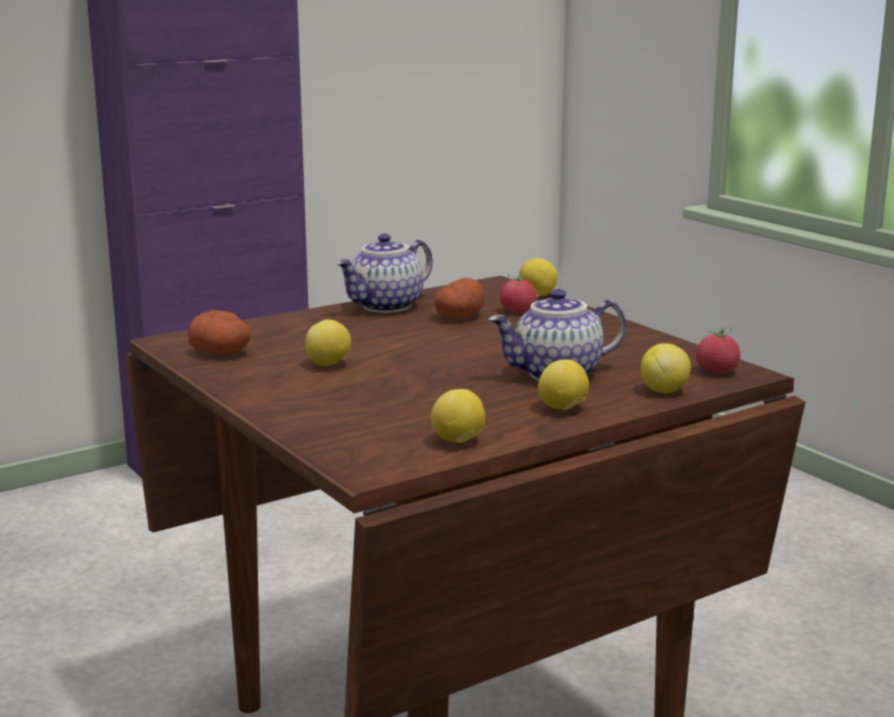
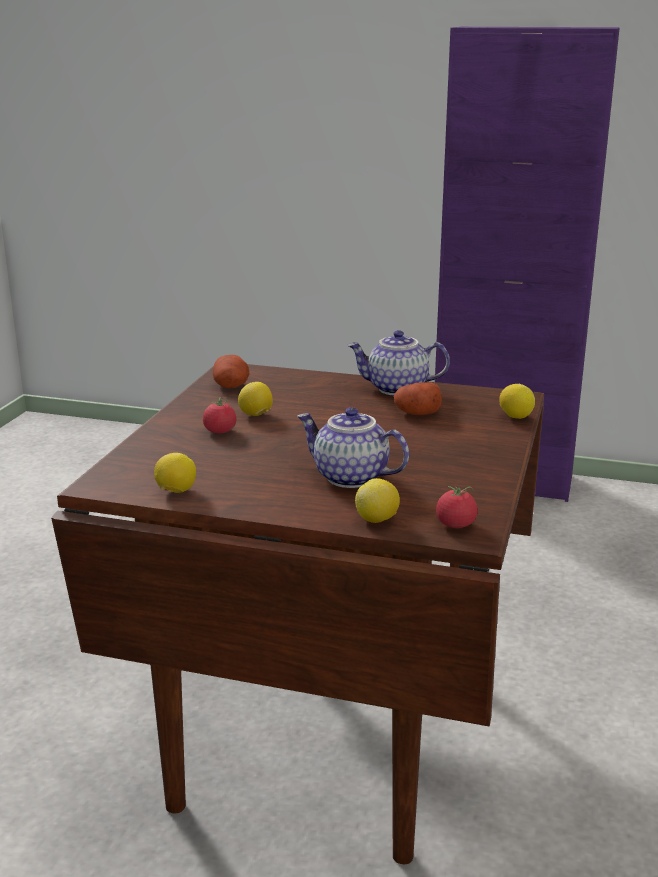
camera: 50 degrees right, 5 degrees up
tomato [500,271,537,313] -> tomato moved to [203,397,236,433]
lemon [538,359,589,410] -> none

